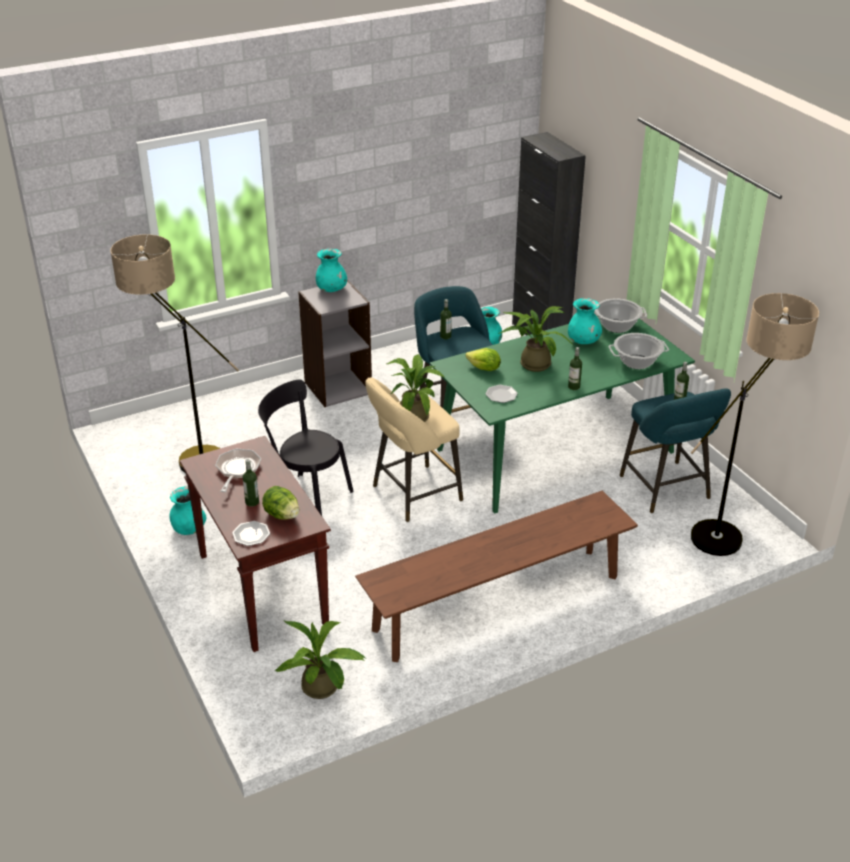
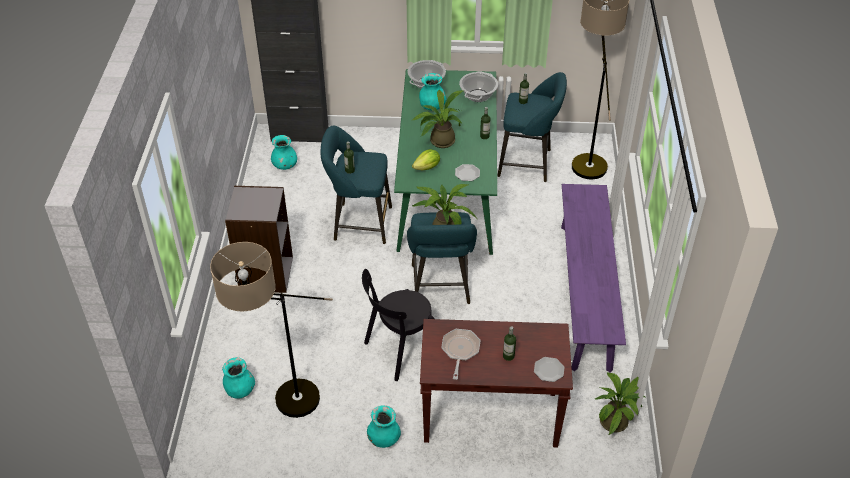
camera: 60 degrees left, 10 degrees up
frying pan [215,449,261,492] -> frying pan turned 60 degrees clockwise [441,329,480,380]
lettuce [262,486,299,520] -> none
turquoise vase [316,248,347,292] -> turquoise vase moved to [222,357,255,399]
brown bench [355,491,638,662] -> purple bench [561,184,626,373]
beige stool [365,377,463,522] -> turquoise stool [407,212,477,304]

